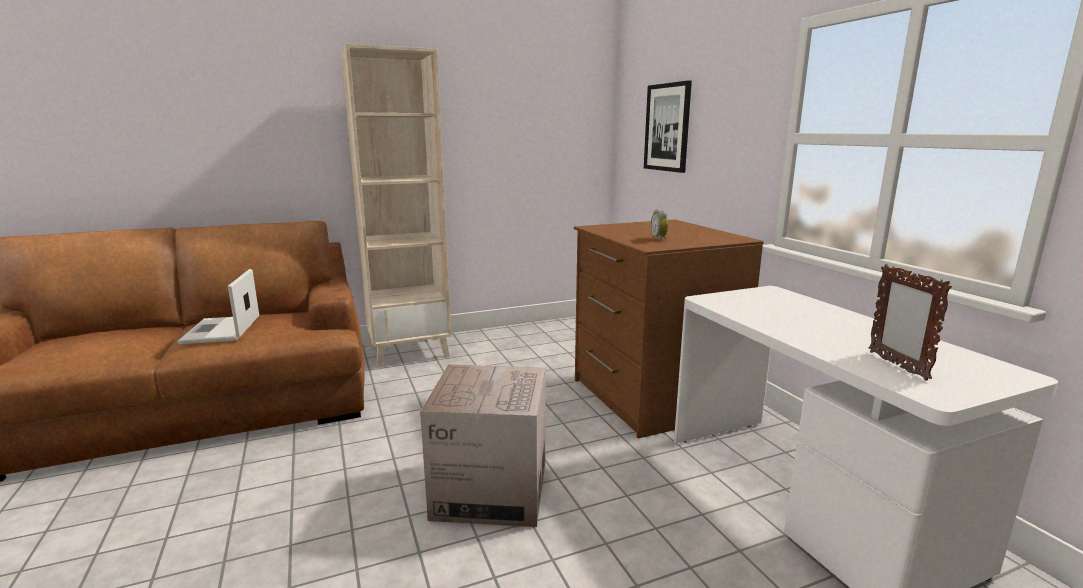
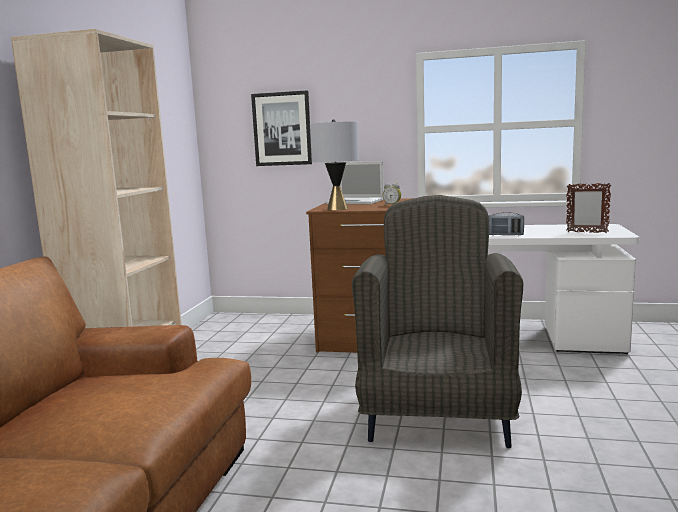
camera: 55 degrees left, 5 degrees down
laptop [177,269,259,344] -> laptop moved to [326,161,384,204]
cardboard box [420,364,546,527] -> grey armchair [352,195,523,448]
none -> grey table lamp [310,119,359,211]
none -> radio [488,212,524,235]

